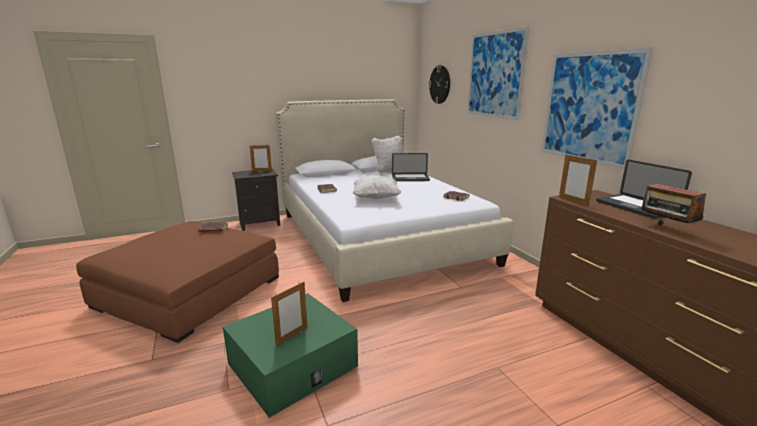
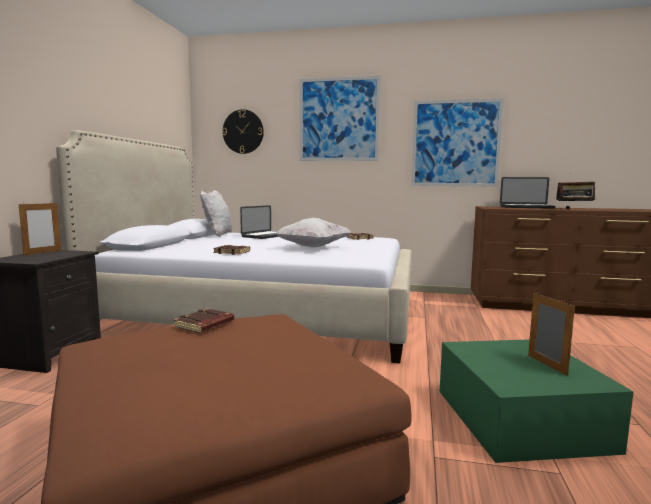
camera: 55 degrees left, 10 degrees down
picture frame [559,154,597,206] -> none

